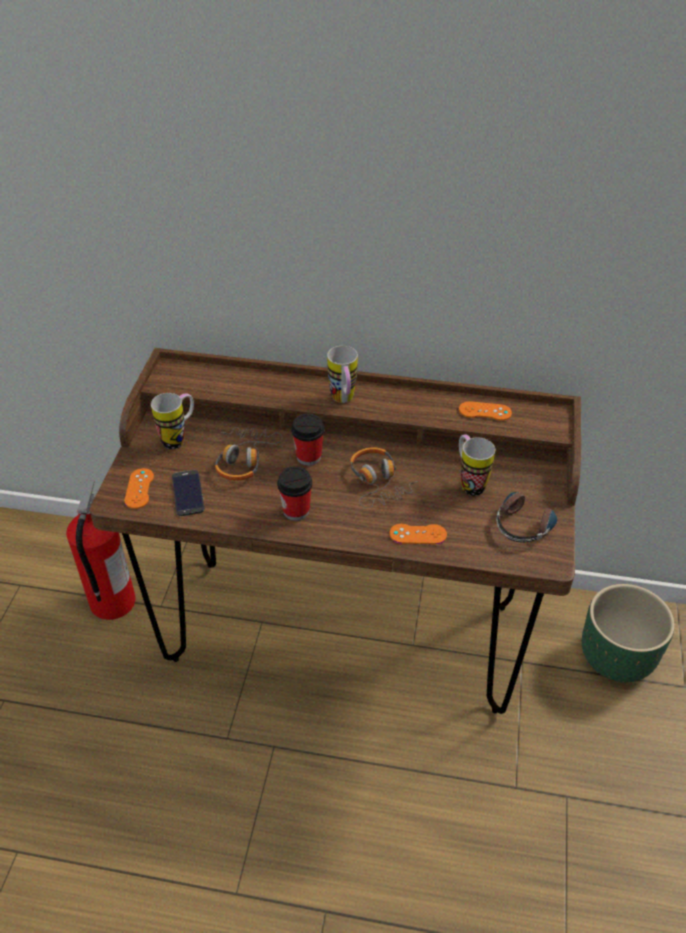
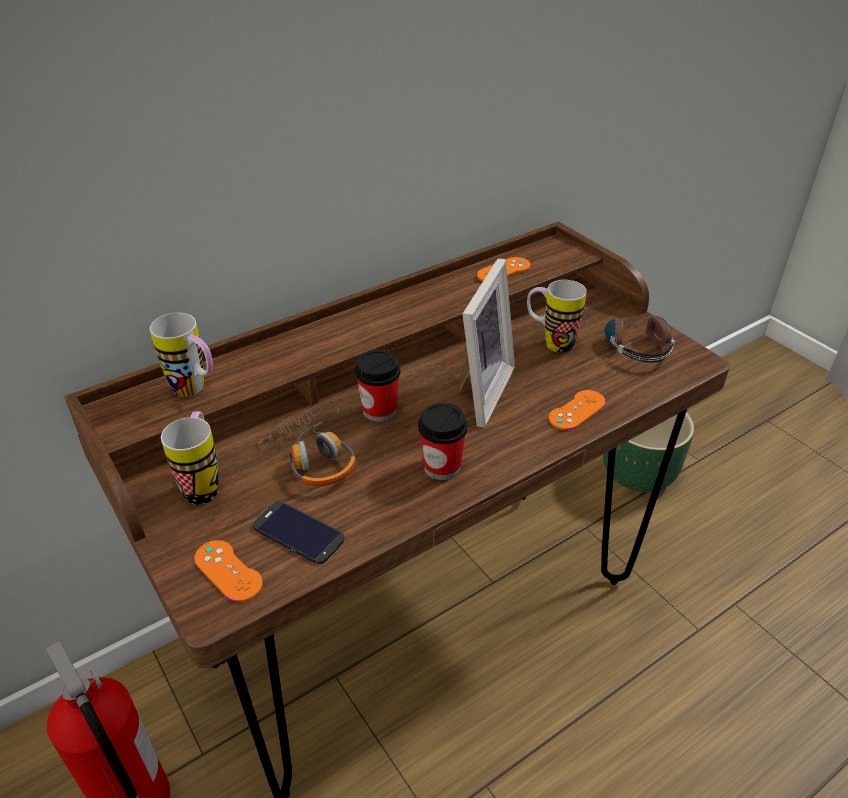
camera: 45 degrees left, 5 degrees down
mug [327,346,358,403] -> mug moved to [150,313,213,397]
headphones [350,447,418,508] -> picture frame [459,258,515,427]

